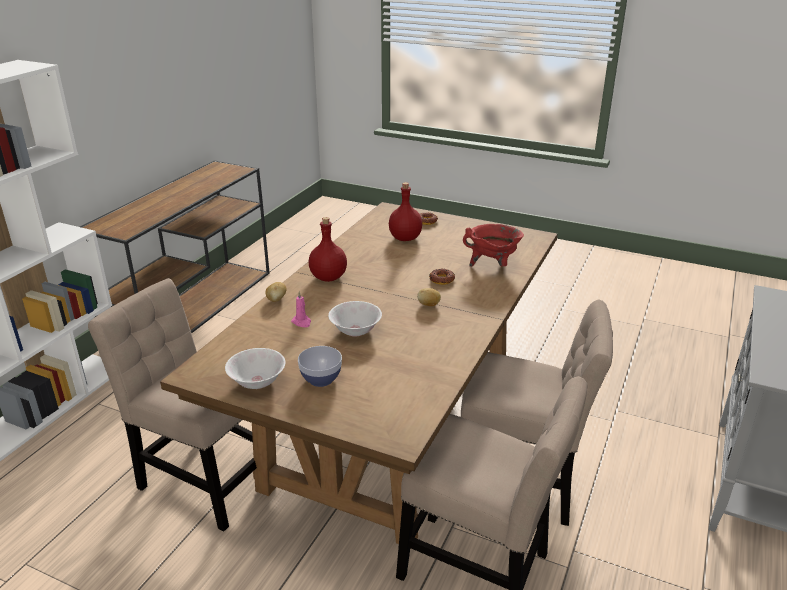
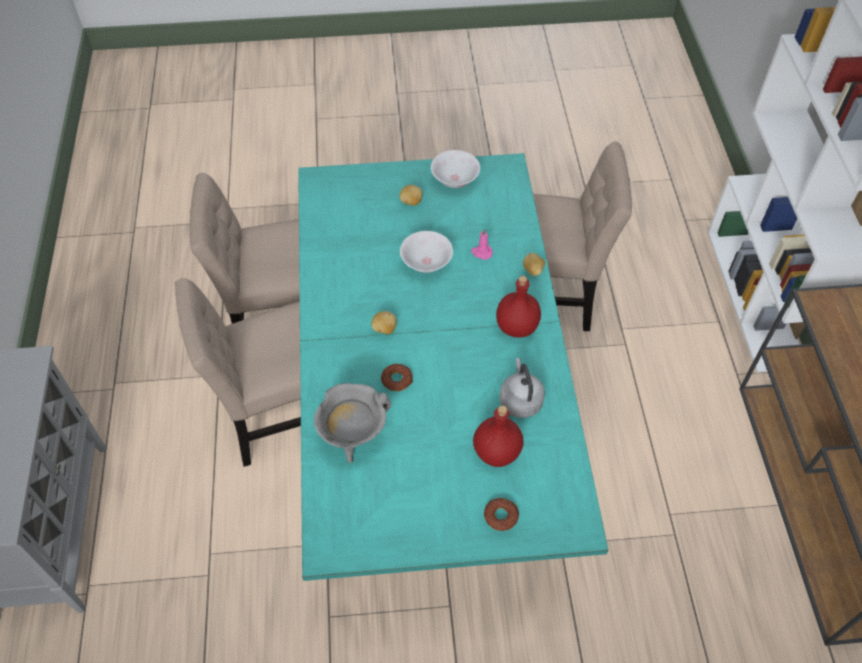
camera: 150 degrees right, 25 degrees up
brown dining table [160,202,558,549] -> turquoise dining table [298,153,608,581]
bowl [298,346,342,387] -> potato [400,185,423,206]
red cooking pot [463,224,524,267] -> grey cooking pot [314,383,391,463]
none -> grey kettle [500,358,545,418]

